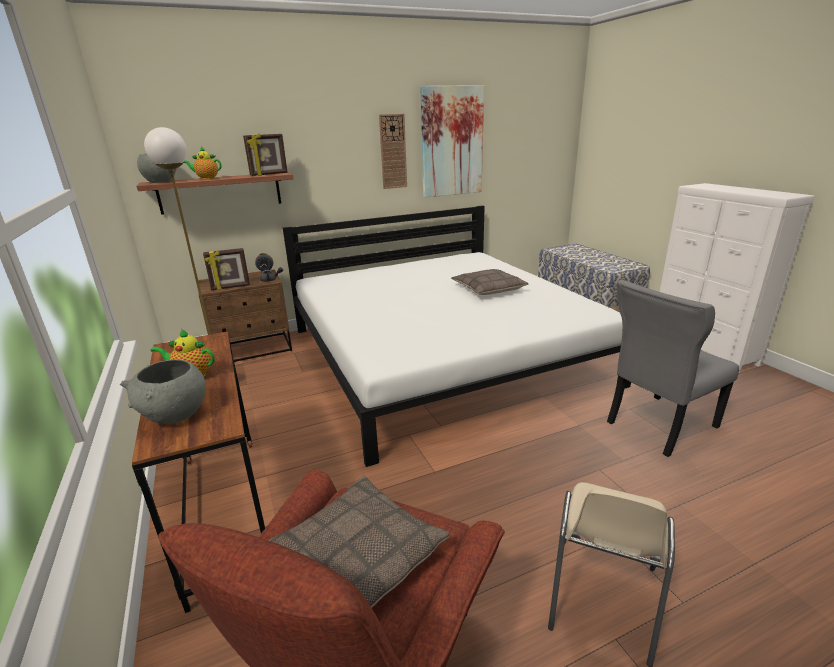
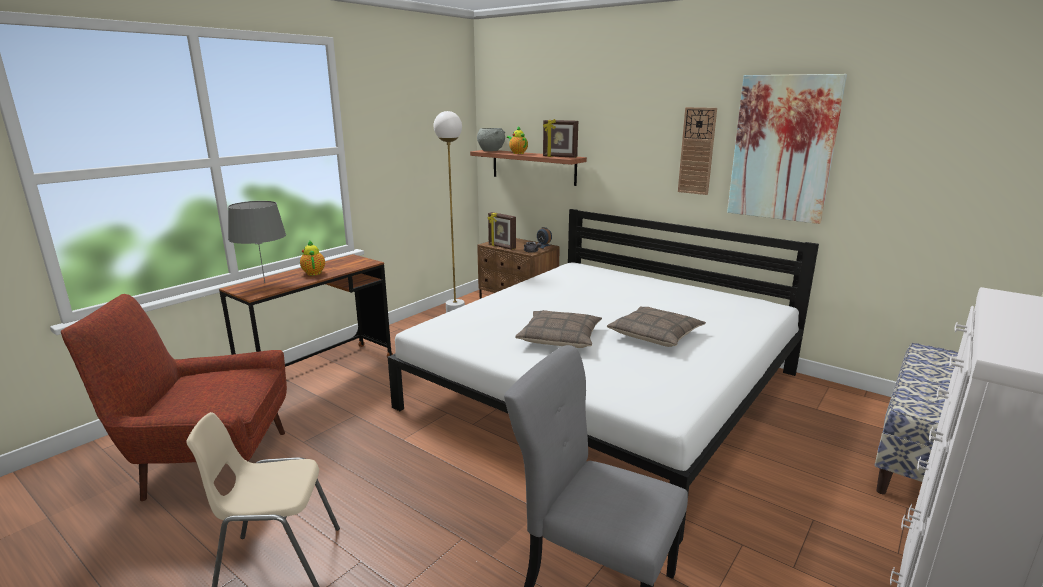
camera: 60 degrees right, 5 degrees down
grey bowl [120,360,206,424] -> grey table lamp [228,201,286,283]
pillow [268,476,450,608] -> pillow moved to [515,310,602,348]

